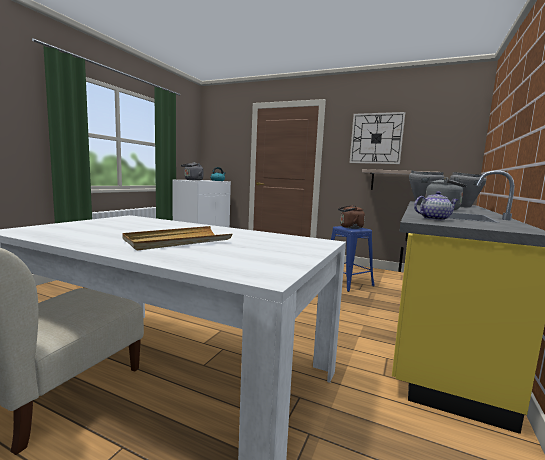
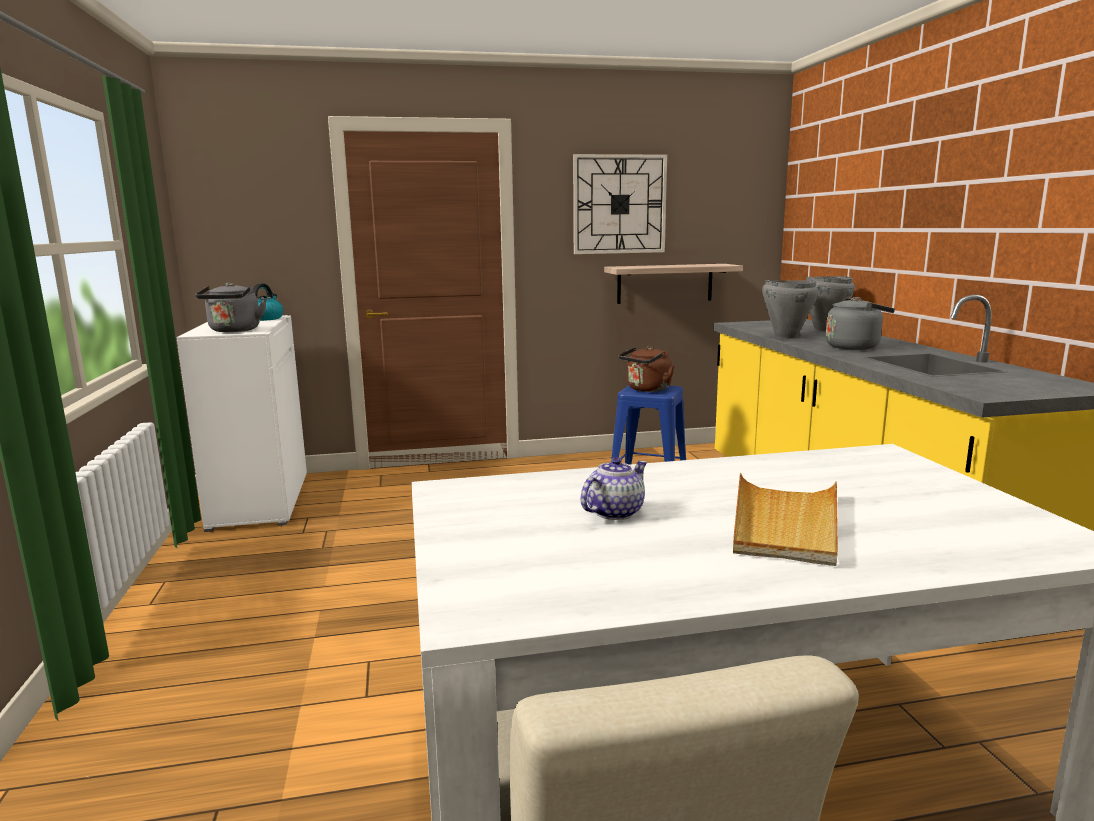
camera: 35 degrees left, 5 degrees up
teapot [414,191,458,221] -> teapot moved to [581,457,647,520]

